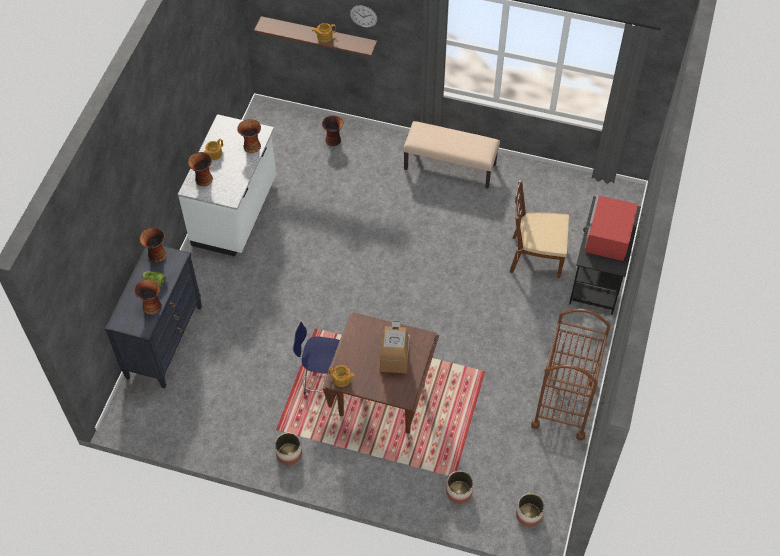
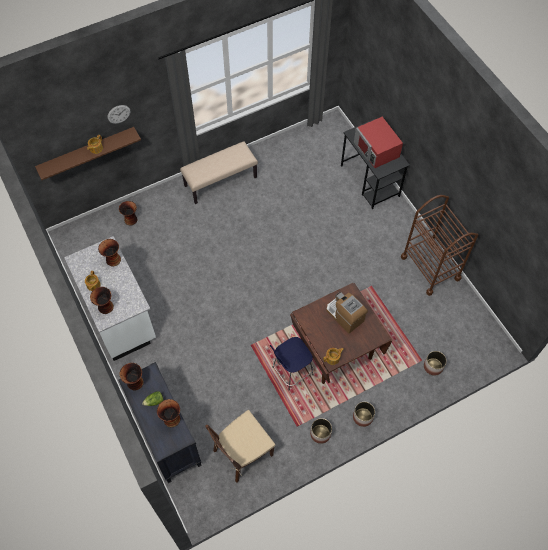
camera: 45 degrees left, 5 degrees up
brown chair [510,180,569,278] -> brown chair moved to [205,410,275,483]
planter [516,493,545,527] -> planter moved to [353,402,375,427]

